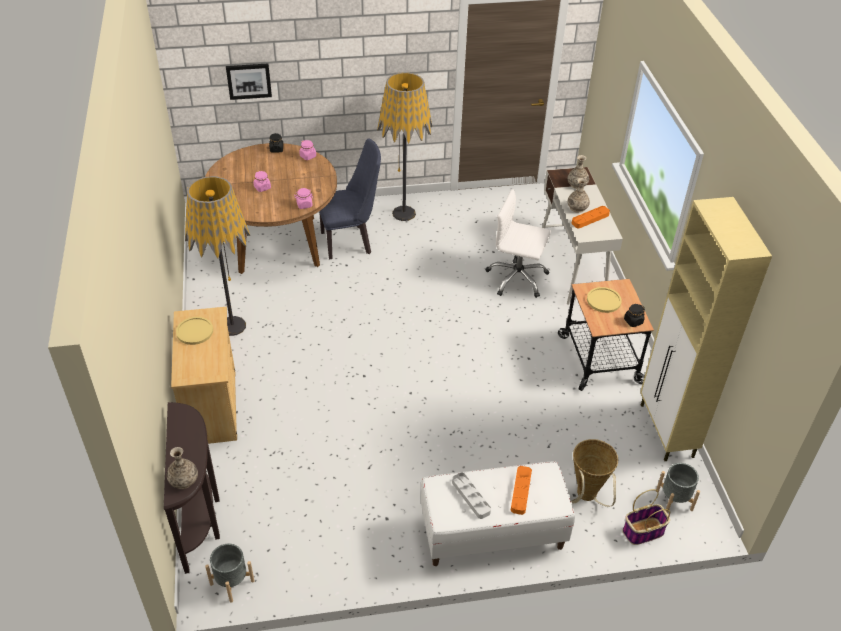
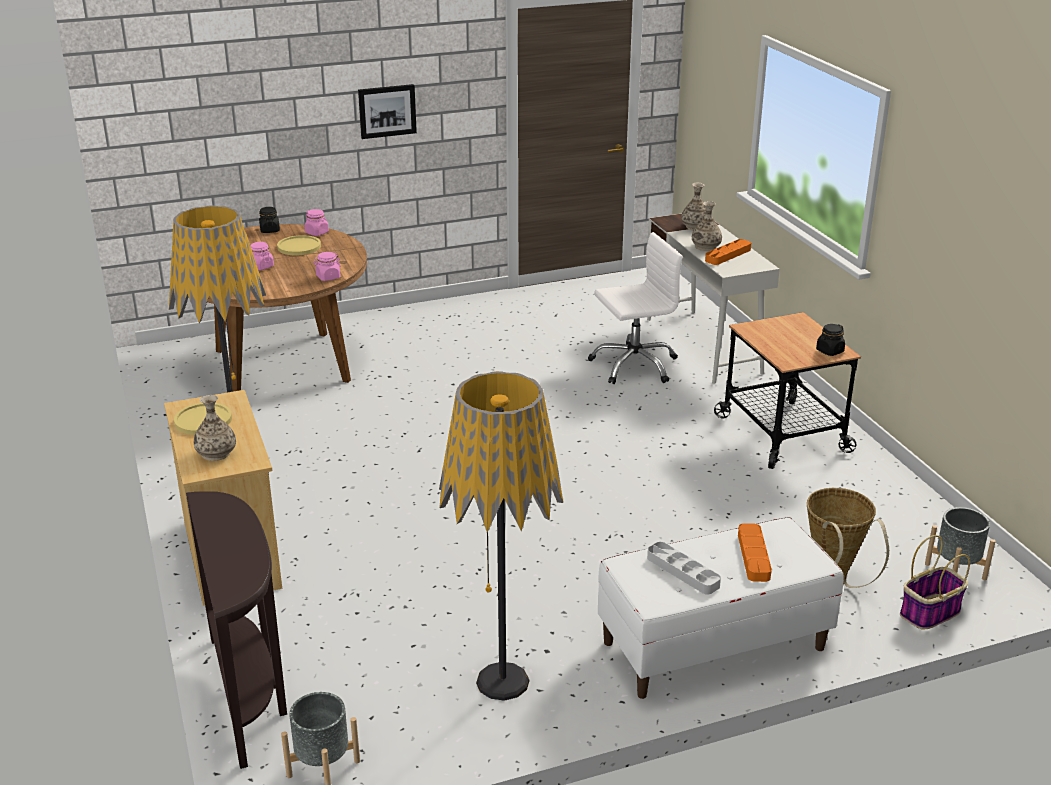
camera: 10 degrees left, 15 degrees down
vase [167,447,198,489] -> vase moved to [194,395,236,461]
picture [226,64,272,100] -> picture moved to [358,84,417,139]
blue chair [319,138,381,260] -> none
floor lamp [377,72,432,221] -> floor lamp moved to [439,371,563,701]
white office chair [486,189,551,298] -> white office chair turned 150 degrees clockwise [588,232,683,384]
yellow plate [587,287,622,313] -> yellow plate moved to [277,235,321,255]
beige cabinet [640,197,772,461] -> none

